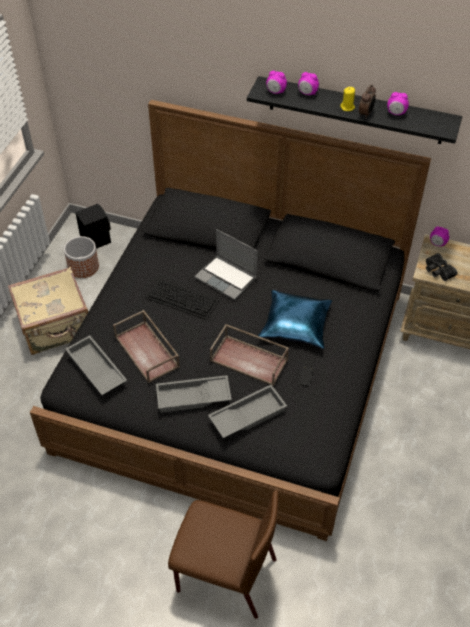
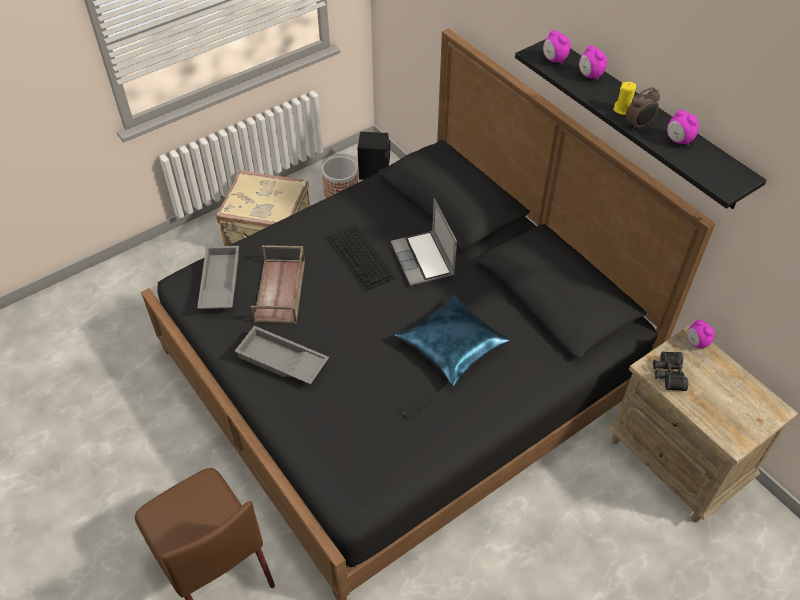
camera: 35 degrees right, 0 degrees up
grey tray [208,385,287,438] -> none
brown tray [210,324,289,386] -> none

